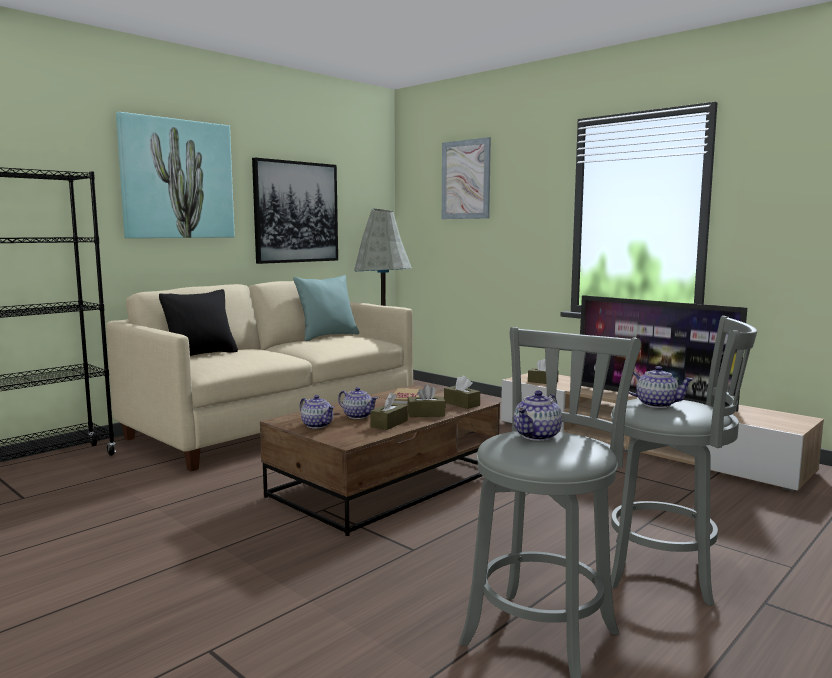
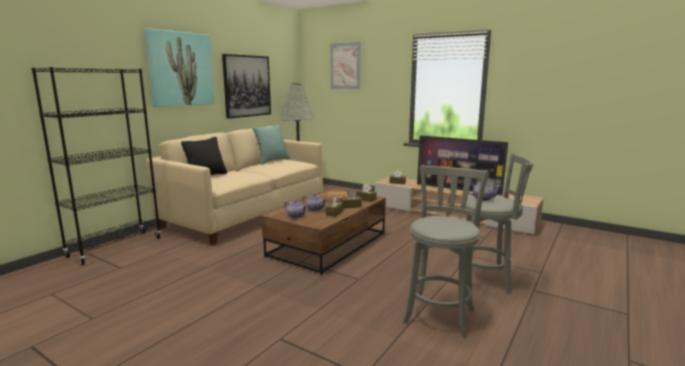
camera: 10 degrees left, 5 degrees up
teapot [514,391,562,441] -> none

